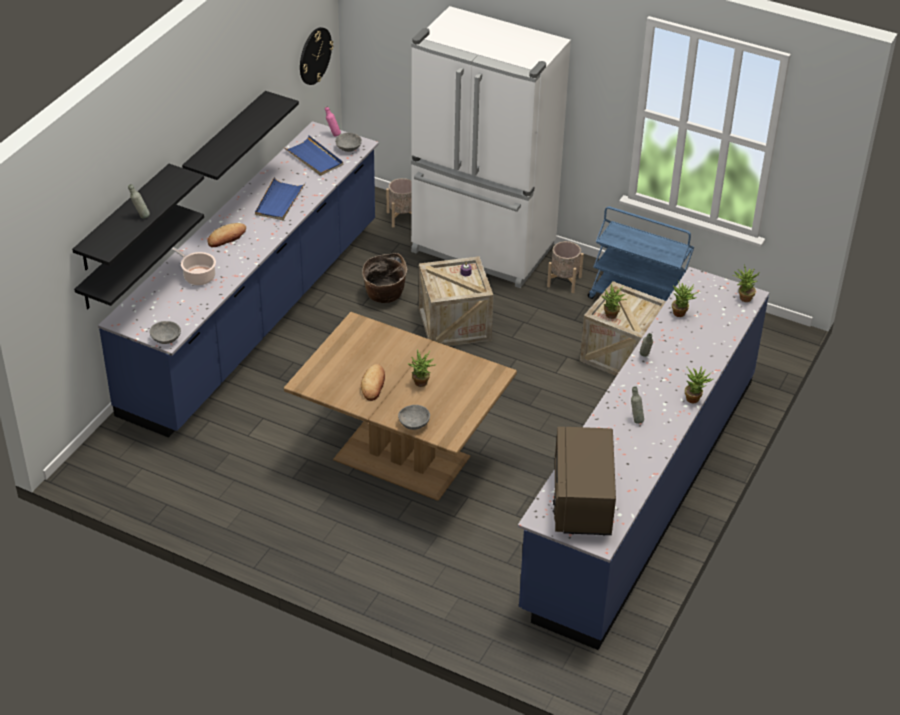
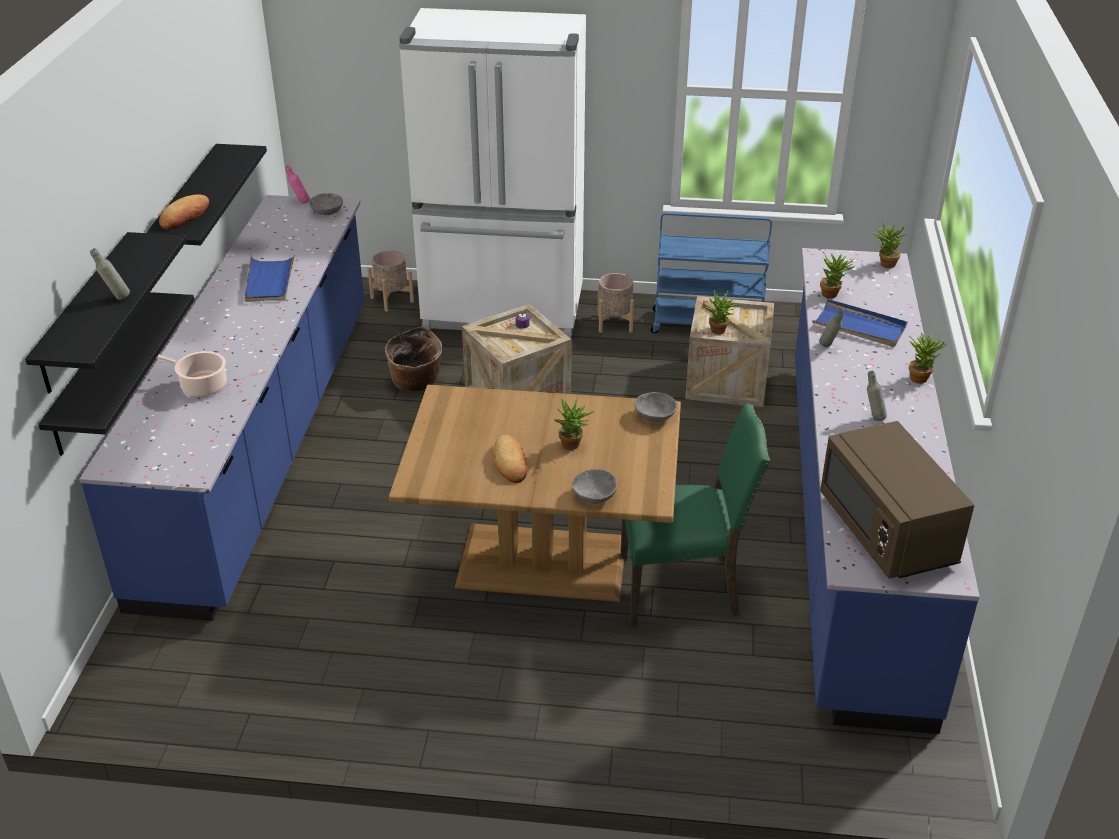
camera: 20 degrees left, 5 degrees down
grey bowl [150,321,181,344] -> grey bowl moved to [634,392,677,422]
bread [207,223,246,247] -> bread moved to [159,194,209,230]
blue tray [284,135,343,176] -> blue tray moved to [813,299,908,347]
wall clock [300,27,333,85] -> none
none -> green chair [620,404,771,626]

